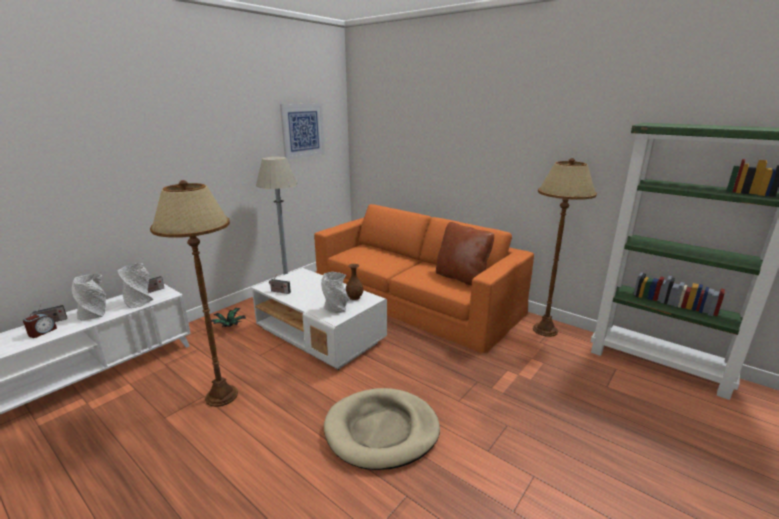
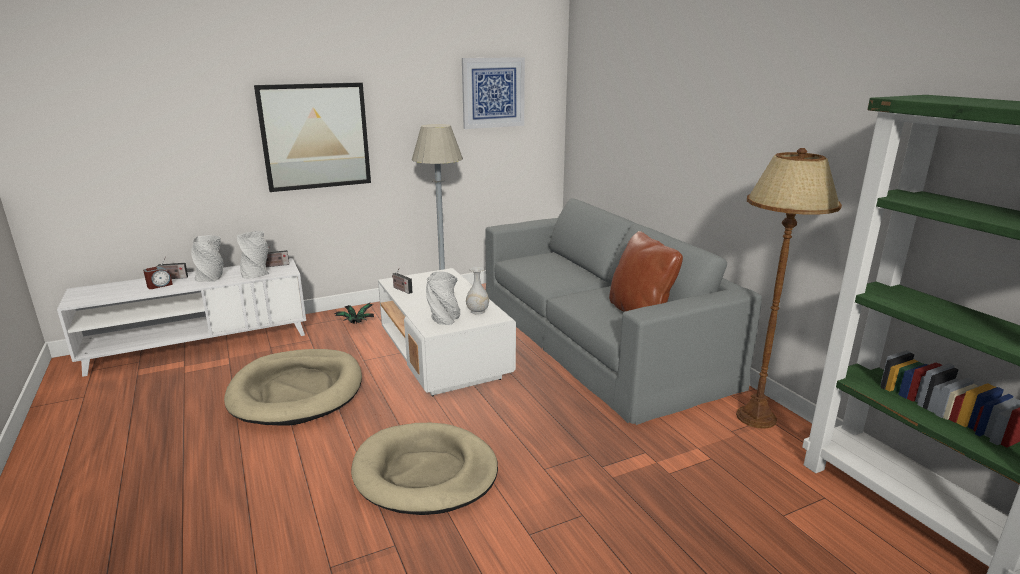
camera: 25 degrees right, 0 degrees up
brown floor lamp [150,180,238,407] -> beige dog bed [224,349,362,426]
orange sofa [314,204,534,354] -> grey sofa [485,198,762,425]
brown vase [346,264,363,300] -> white vase [466,267,489,315]
none -> picture [254,82,371,192]

